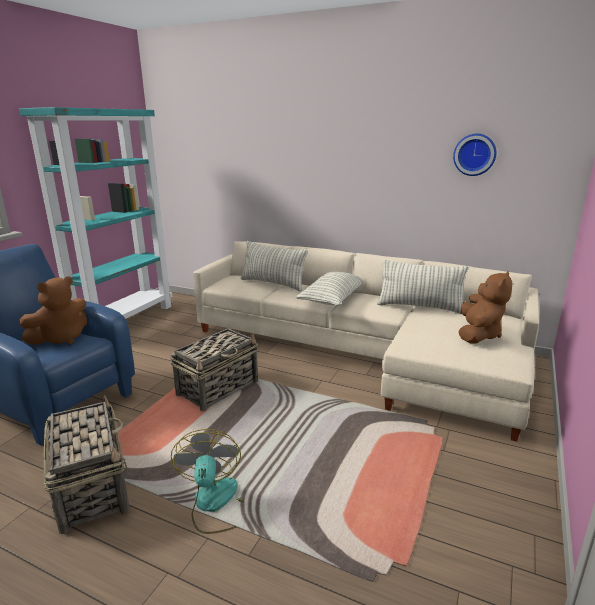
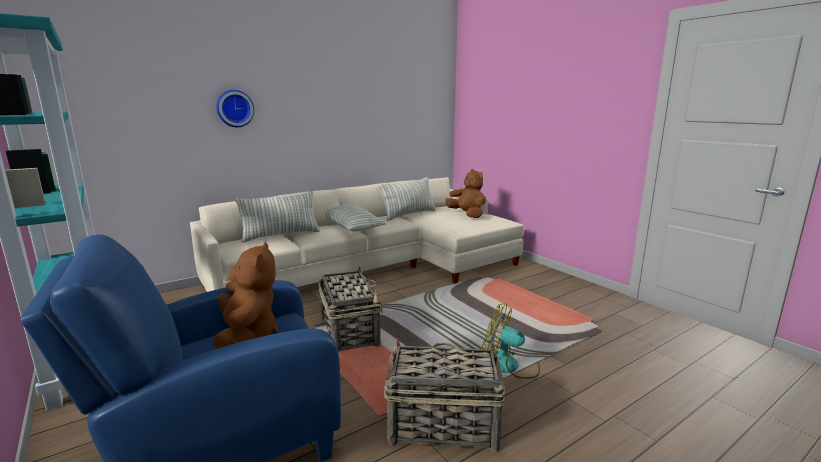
camera: 60 degrees left, 5 degrees down
wall clock [453,134,497,176] -> wall clock moved to [216,90,254,127]

